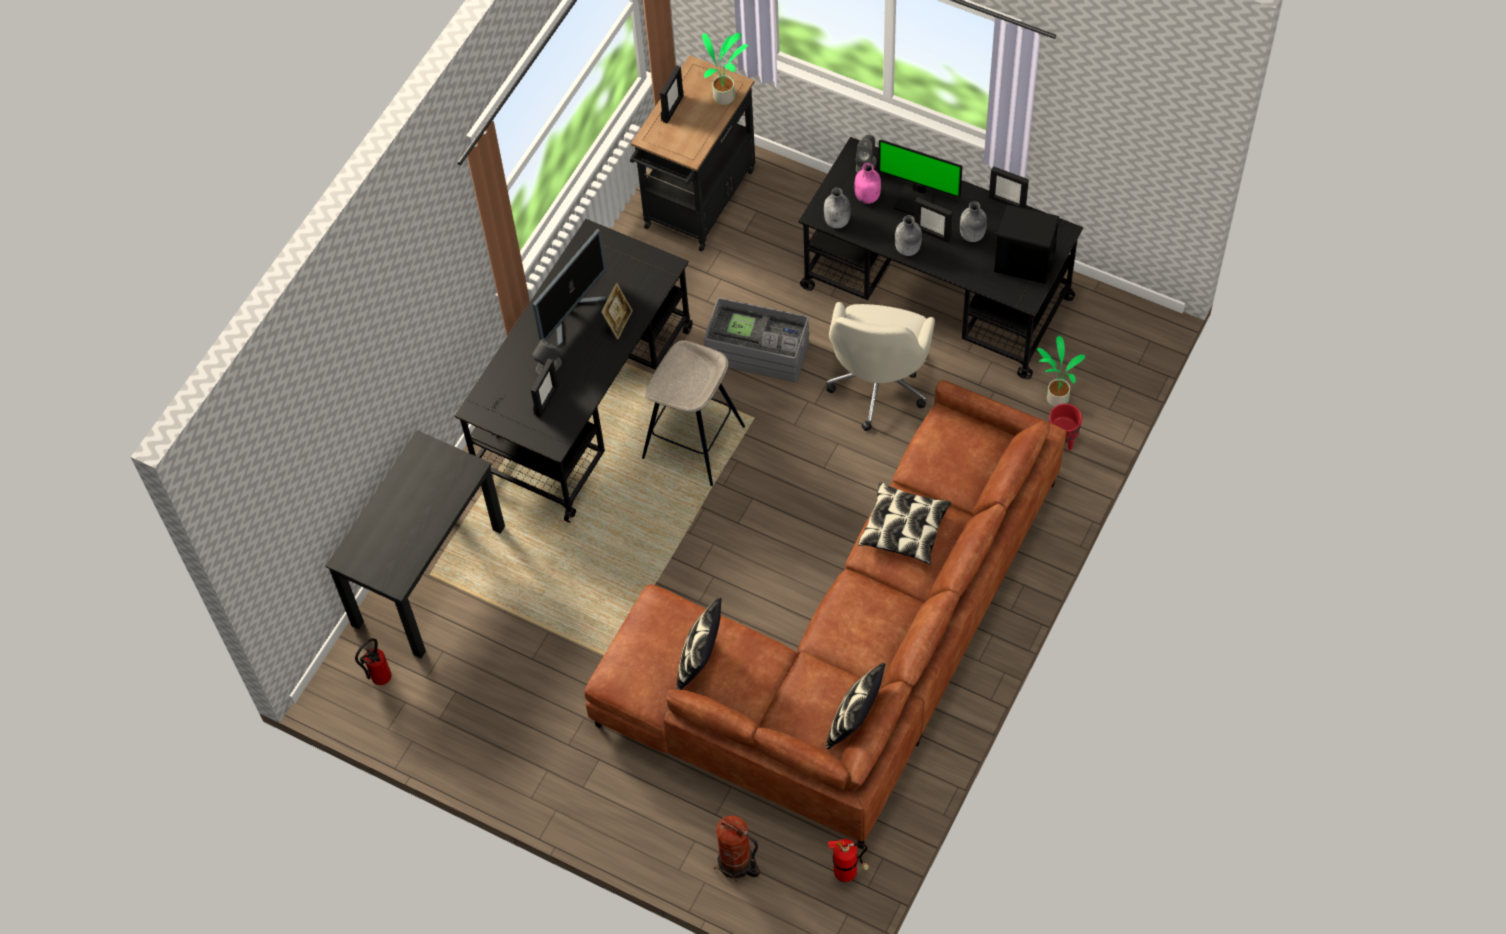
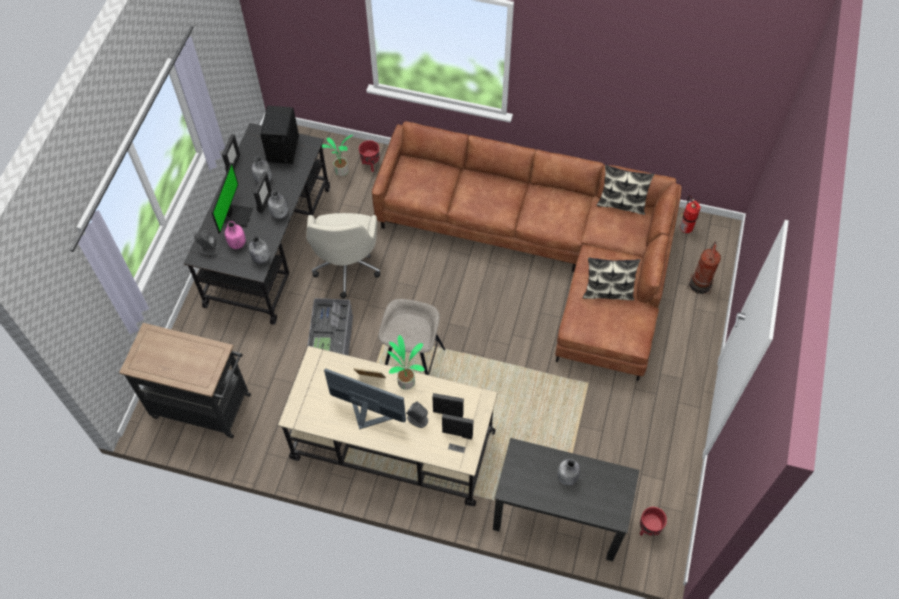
camera: 105 degrees left, 0 degrees up
fire extinguisher [355,638,392,685] -> red planter [640,507,667,536]
black desk [454,219,693,523] -> beige desk [278,346,498,506]
picture frame [660,65,684,124] -> picture frame moved to [442,414,473,440]
potted plant [702,33,748,105] -> potted plant moved to [388,335,425,390]
beige office chair [826,302,935,431] -> beige office chair turned 90 degrees clockwise [306,213,380,299]
pillow [858,482,952,565] -> none
none -> grey bottle [558,459,580,485]

